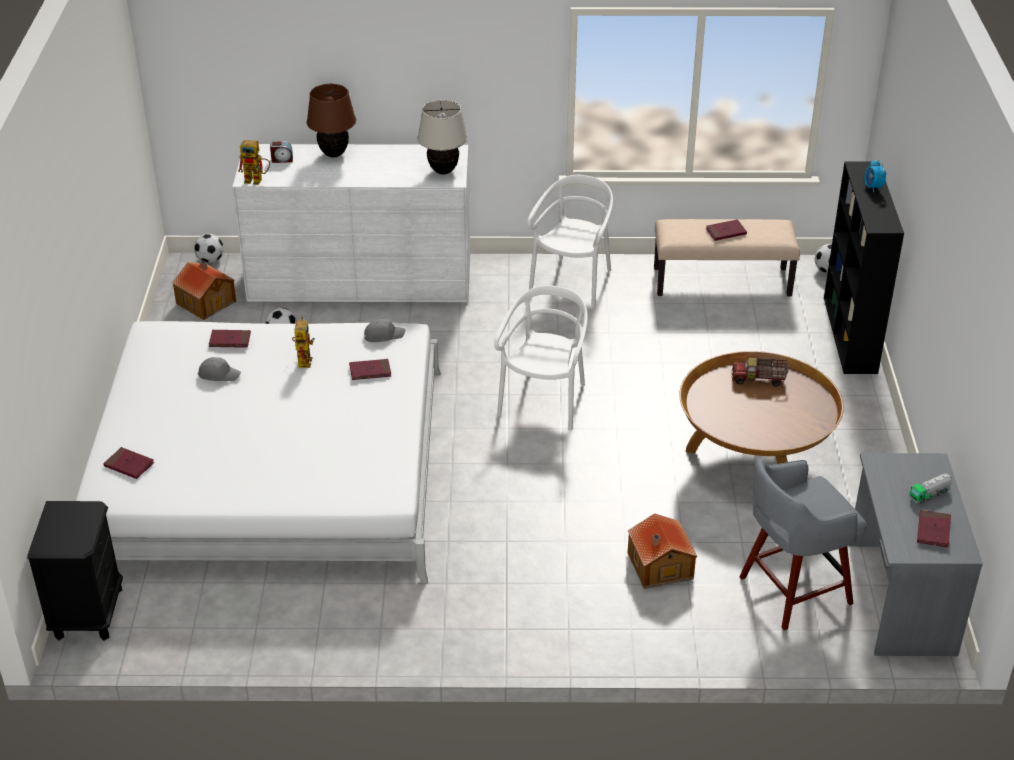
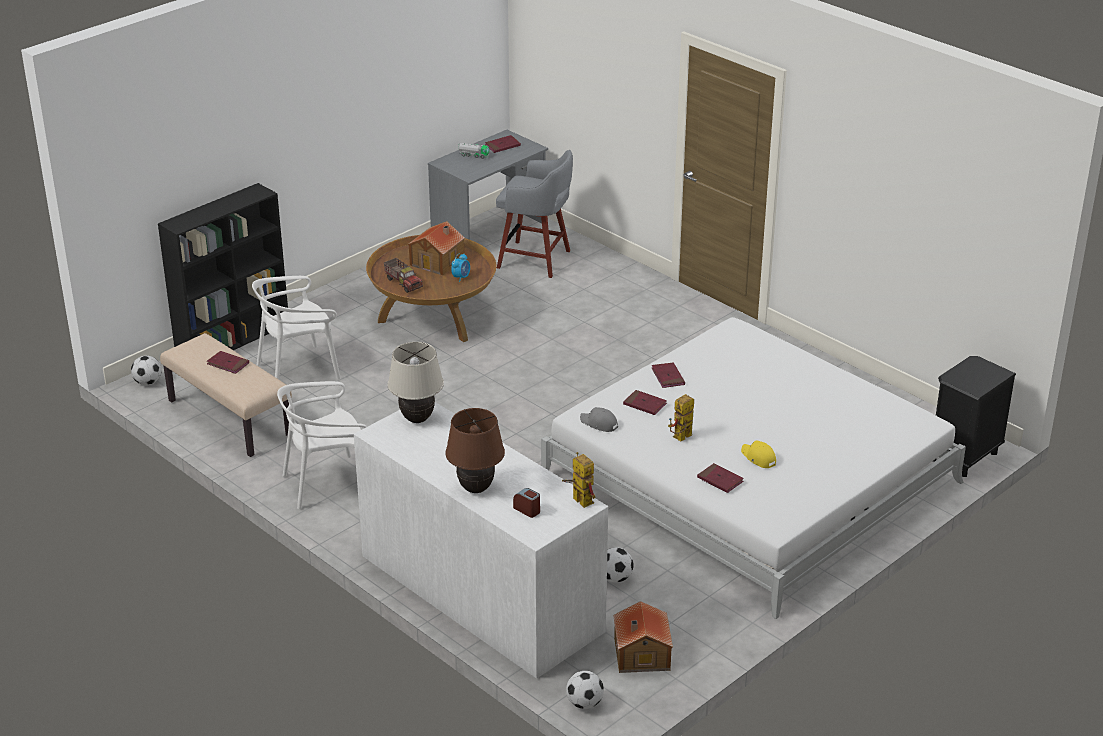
camera: 135 degrees left, 5 degrees down
red book [103,447,154,479] -> red book moved to [652,362,685,388]
grey cap [198,357,241,381] -> yellow cap [741,440,776,468]
white chair [494,285,588,431] -> white chair moved to [252,276,341,380]
toy house [628,513,697,589] -> toy house moved to [408,221,465,275]
alarm clock [864,160,886,193] -> alarm clock moved to [451,254,470,282]

